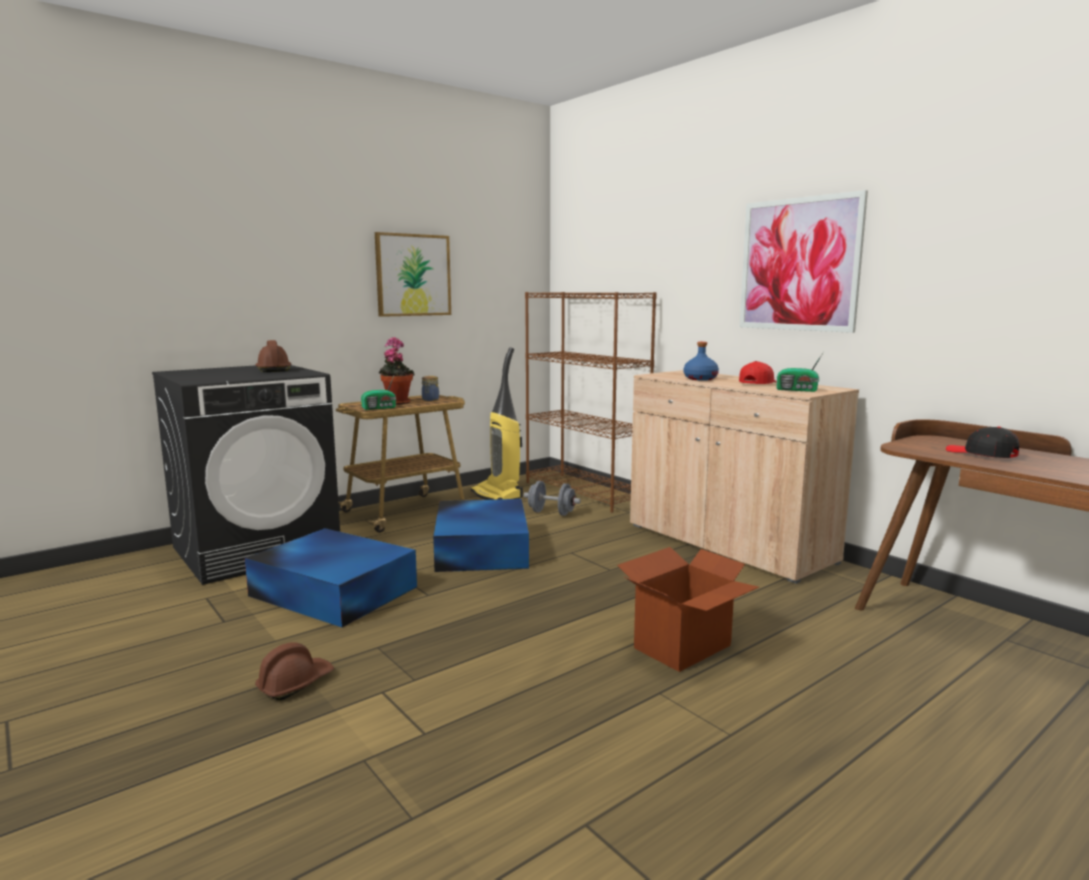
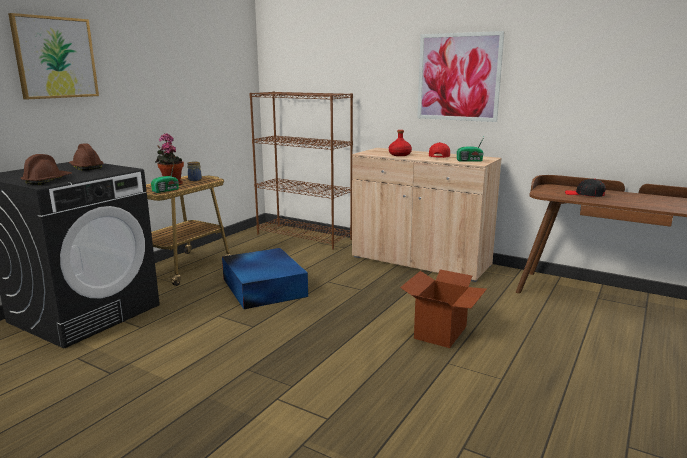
camera: 20 degrees left, 5 degrees up
blue storage box [245,528,417,627] -> none
brown hard hat [255,642,334,700] -> brown hard hat moved to [21,154,72,185]
picture [375,232,451,317] -> picture moved to [8,13,99,100]
vacuum cleaner [471,347,523,500] -> none
grey dumbbell [524,481,581,516] -> none
blue bottle [684,342,719,381] -> red bottle [389,130,412,156]

